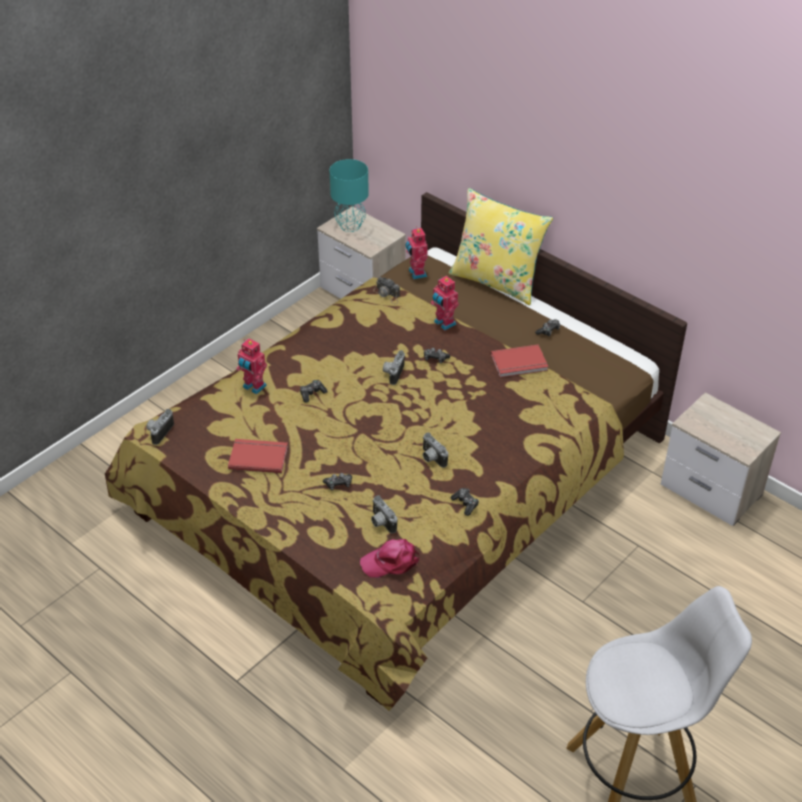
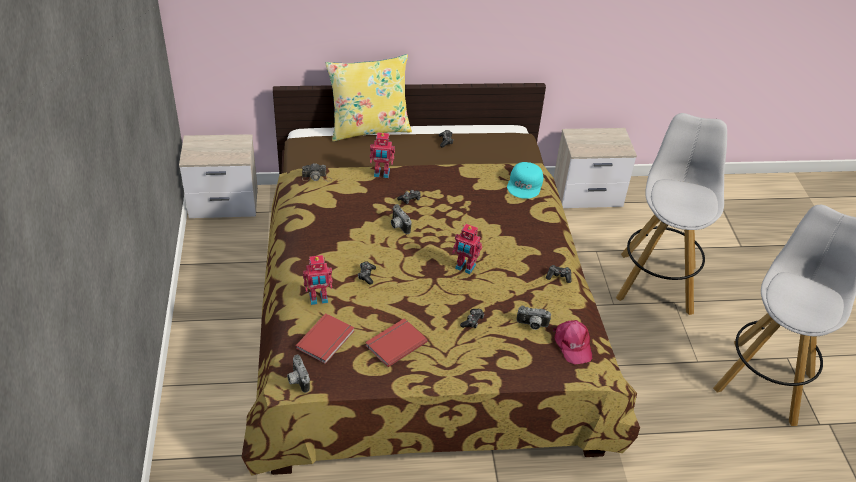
camera: 50 degrees left, 0 degrees up
turquoise table lamp [329,159,369,232] -> none
pink cap [360,539,420,578] -> pink cap turned 45 degrees counterclockwise [553,320,592,364]
toy robot [405,226,428,279] -> toy robot moved to [452,224,482,274]
camera [423,432,448,468] -> none
red book [491,344,548,378] -> red book moved to [295,313,355,364]
none -> turquoise cap [507,162,543,199]
none -> white stool [616,113,727,315]

